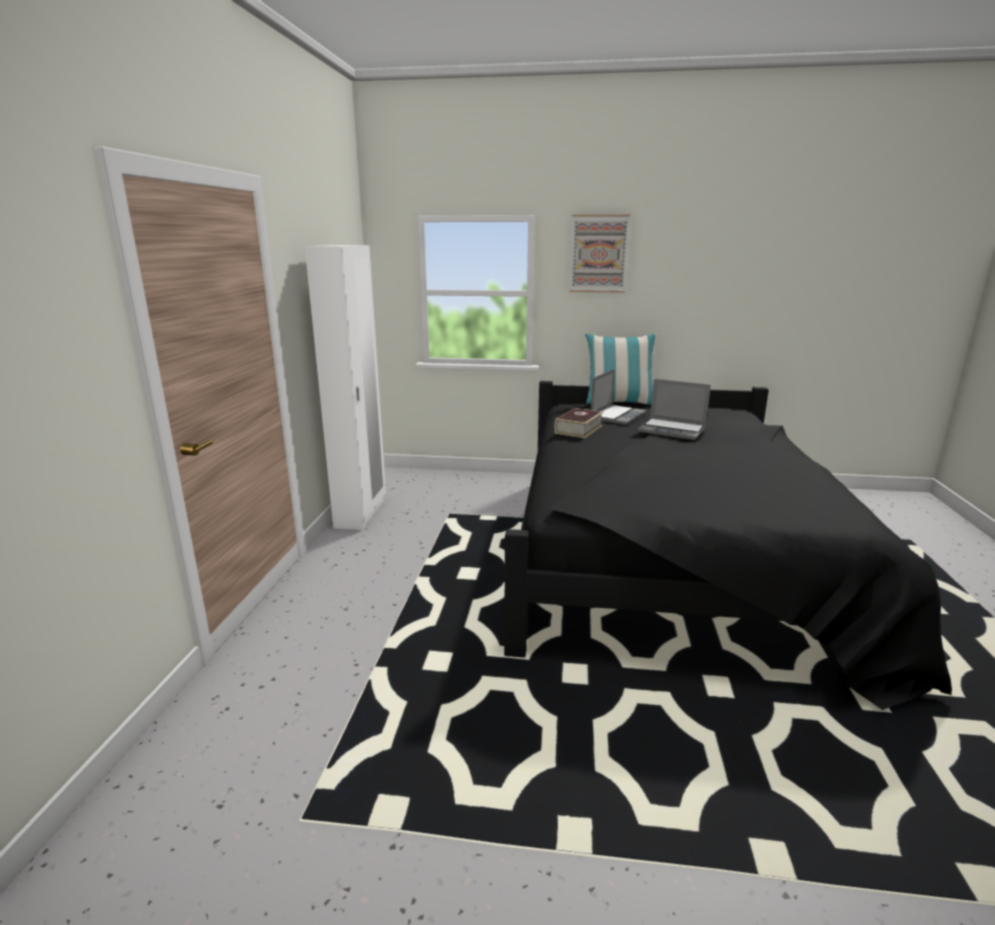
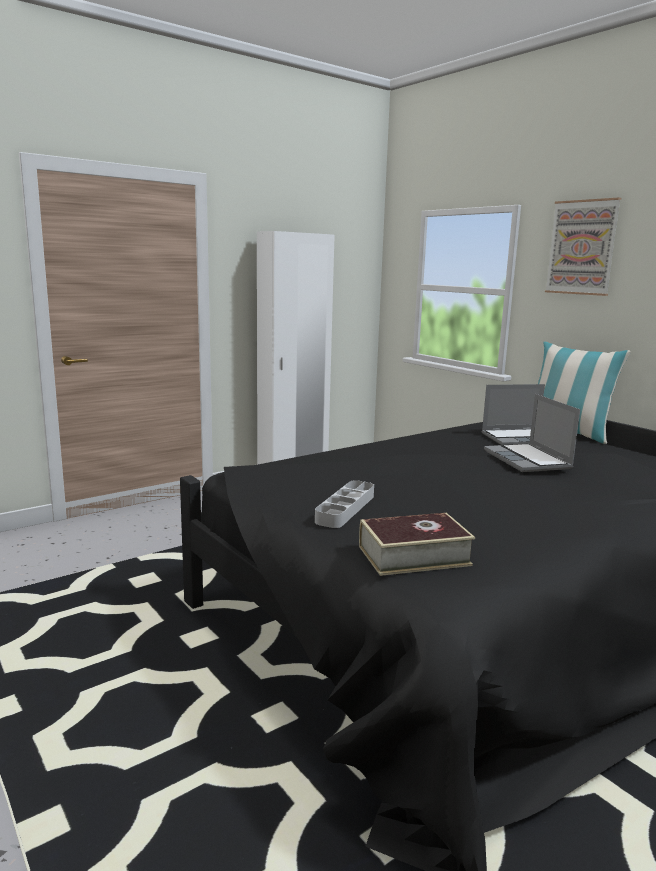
camera: 45 degrees right, 5 degrees down
book [555,408,603,438] -> book moved to [359,513,475,576]
none -> grey tray [315,480,374,528]

